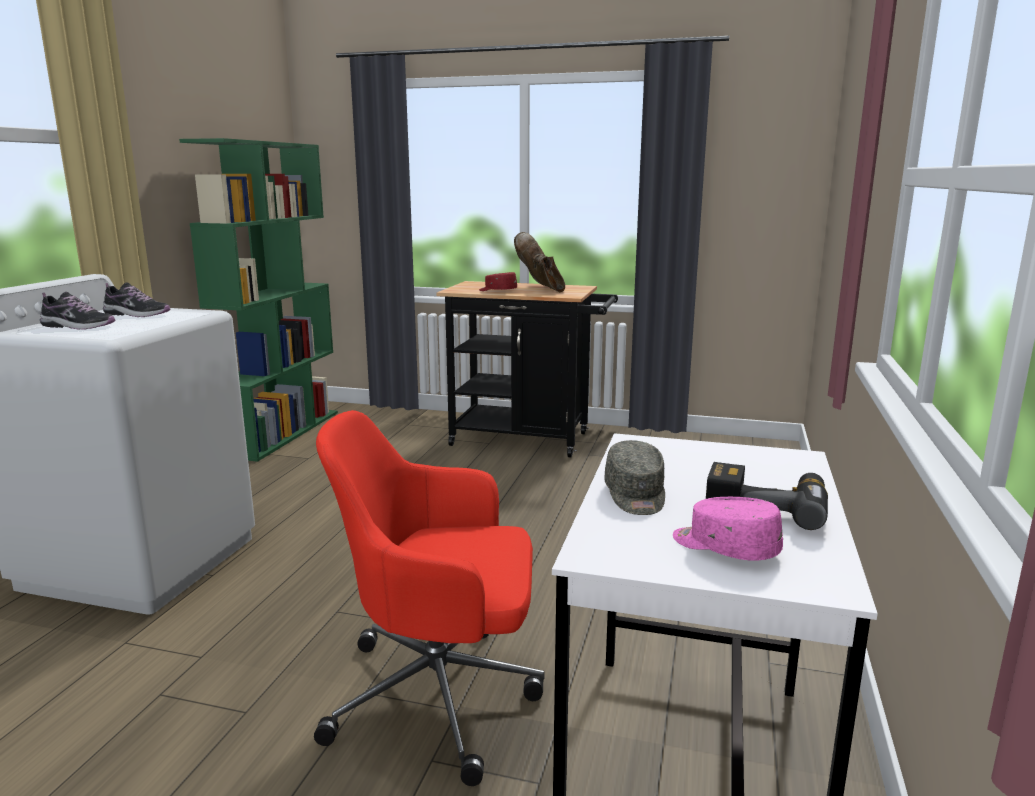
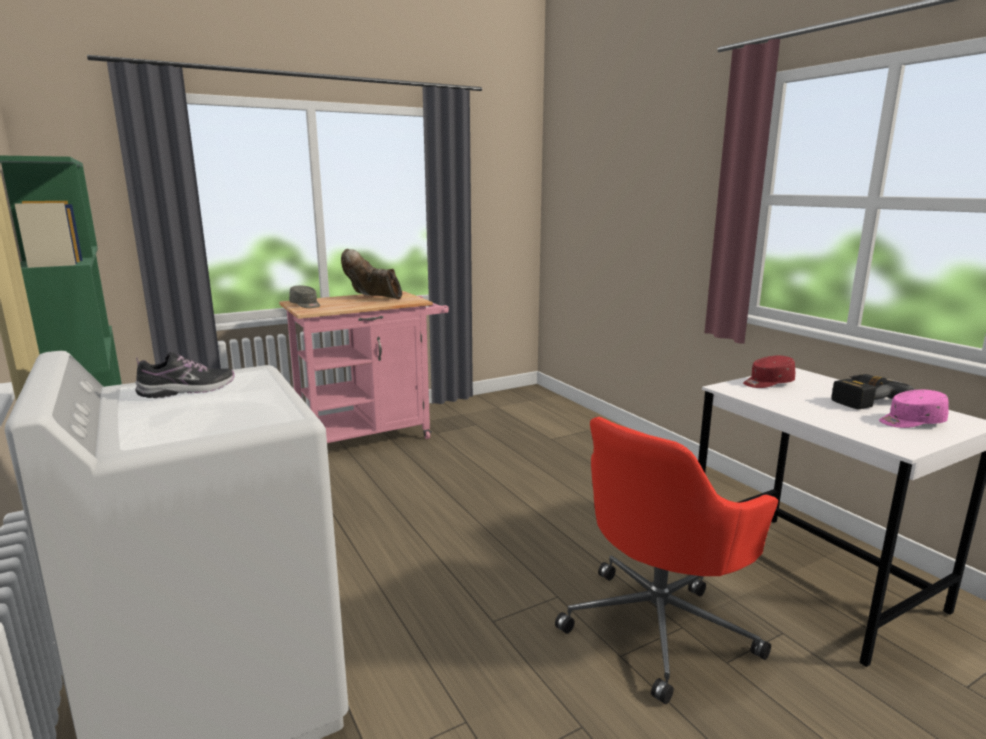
camera: 45 degrees left, 0 degrees up
shoe [40,292,115,330] -> none
black cart [436,281,618,457] -> pink cart [279,291,449,443]
red cap [479,272,517,291] -> red cap moved to [743,356,795,388]
grey cap [604,440,665,515] -> grey cap moved to [289,285,320,308]

